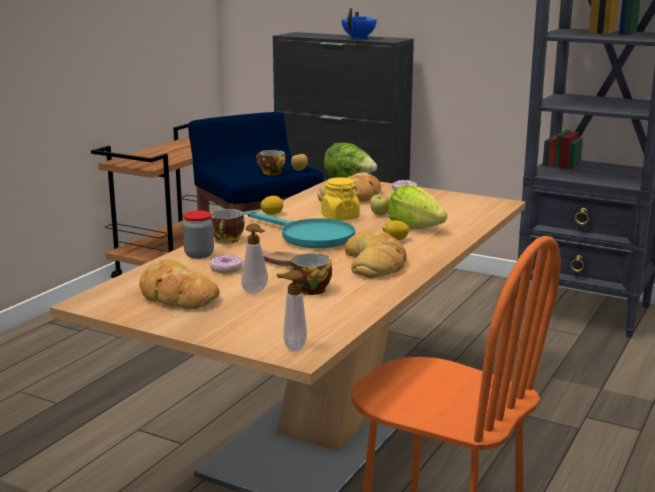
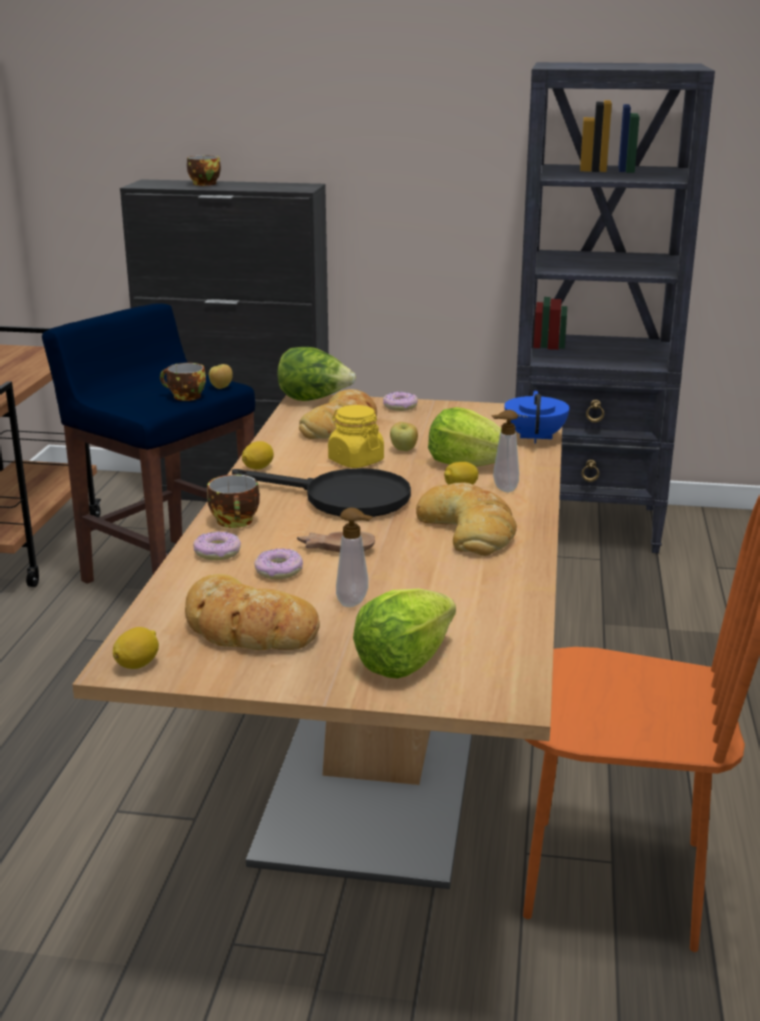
camera: 20 degrees left, 5 degrees up
jar [183,211,214,259] -> donut [193,531,241,560]
turquoise frying pan [248,211,355,248] -> black frying pan [232,468,411,517]
soap dispenser [277,270,307,351] -> soap dispenser moved to [491,410,519,492]
cup [291,253,332,295] -> cup moved to [187,156,221,186]
blue teapot [341,8,377,39] -> blue teapot moved to [504,391,569,443]
none -> lemon [113,627,159,669]
none -> lettuce [353,589,456,678]

